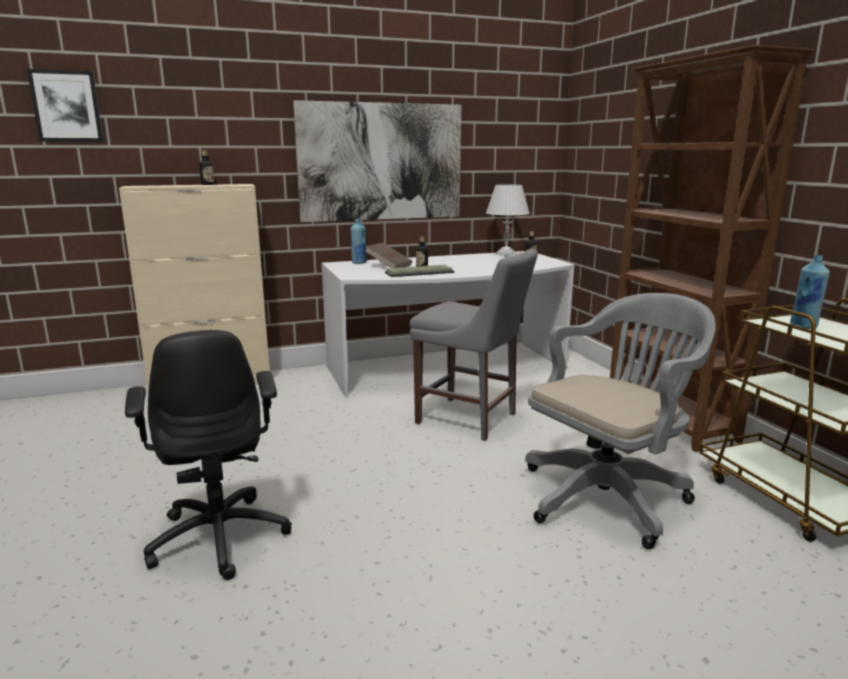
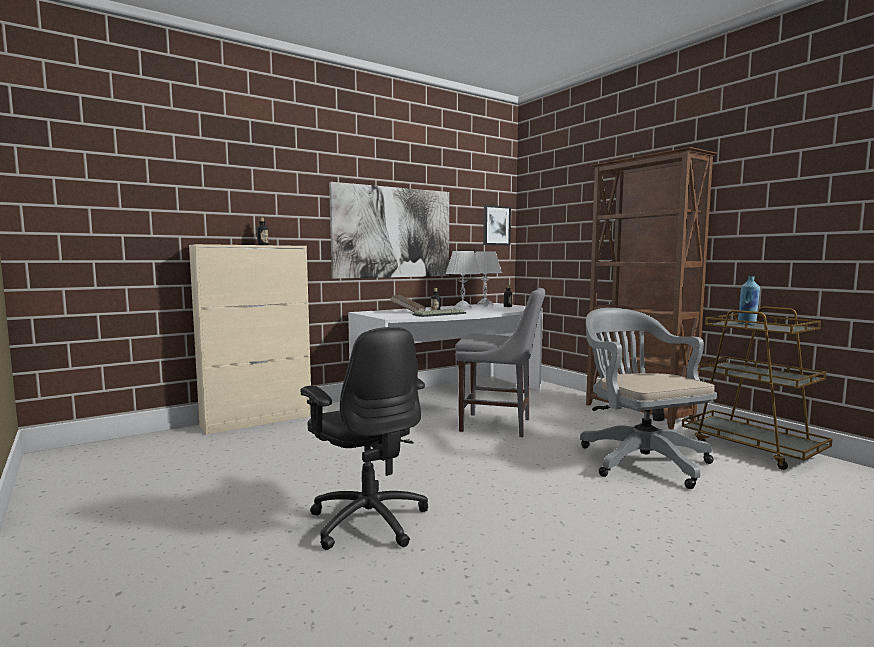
camera: 15 degrees left, 10 degrees down
picture [27,69,104,142] -> picture moved to [483,205,511,246]
blue bottle [350,218,367,264] -> none
grey office chair [525,293,716,549] -> grey office chair turned 60 degrees counterclockwise [580,308,717,489]
none -> white table lamp [445,251,481,309]

